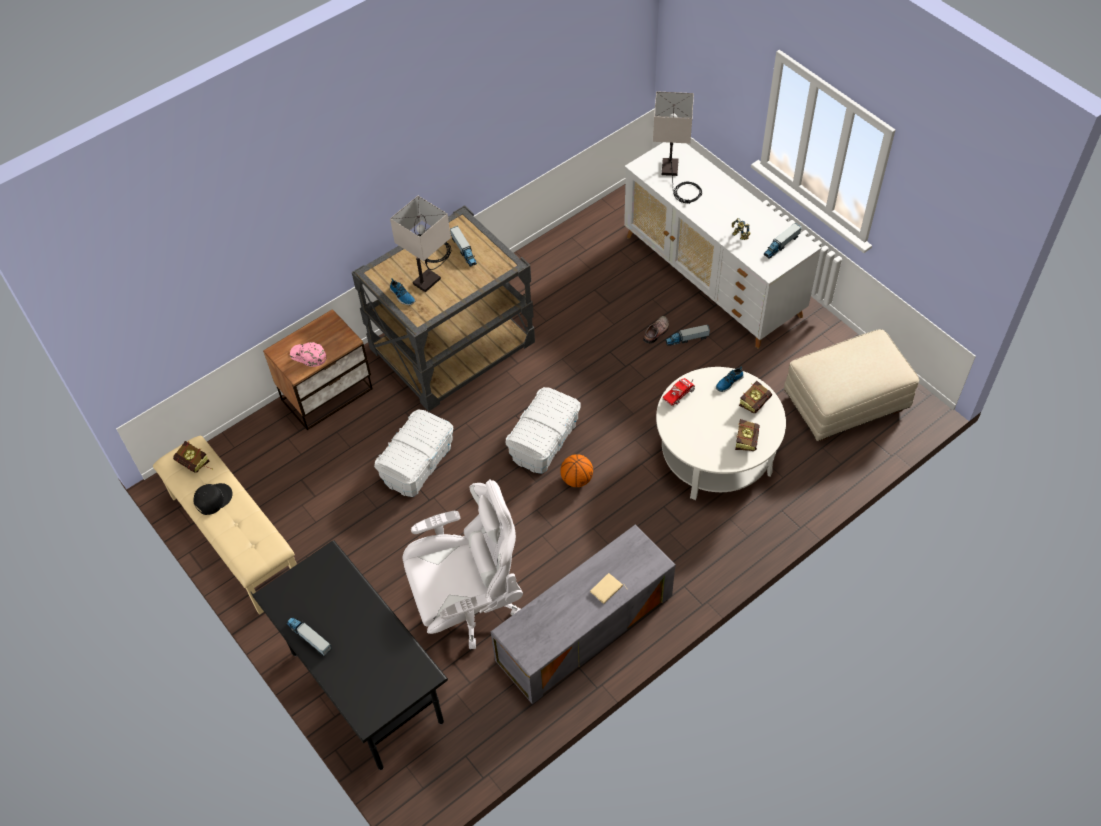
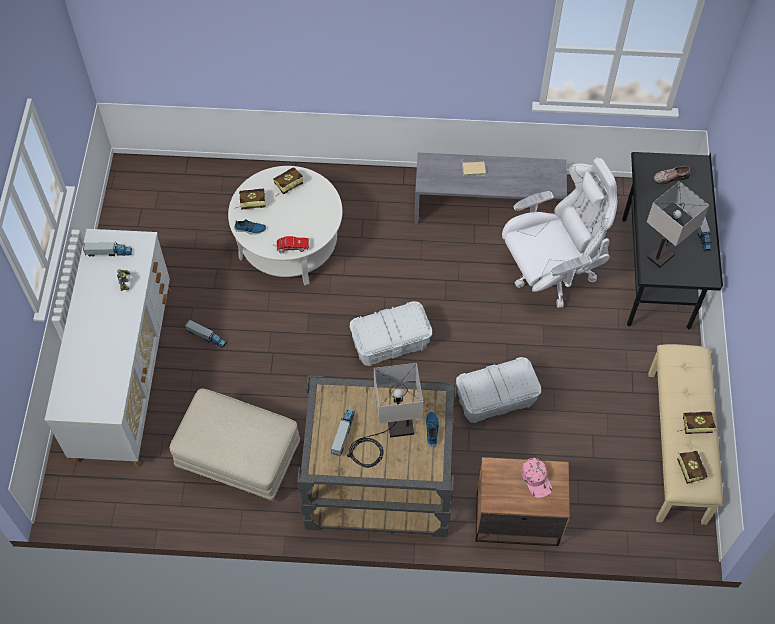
camera: 140 degrees left, 5 degrees up
black cap [193,483,233,515] -> book [677,412,716,434]
white office chair [403,479,523,649] -> white office chair turned 135 degrees clockwise [502,157,617,308]
basketball [560,454,593,487] -> none
shoe [643,316,669,344] -> shoe moved to [654,166,690,185]
table lamp [653,91,702,204] -> table lamp moved to [647,181,709,268]
beige ottoman [784,329,919,441] -> beige ottoman moved to [170,389,300,501]

